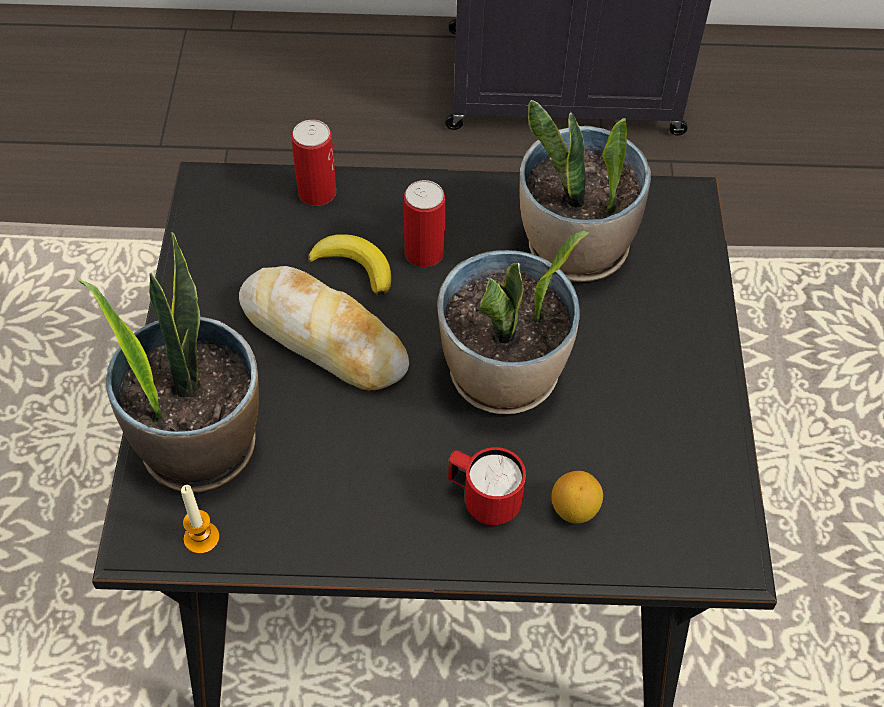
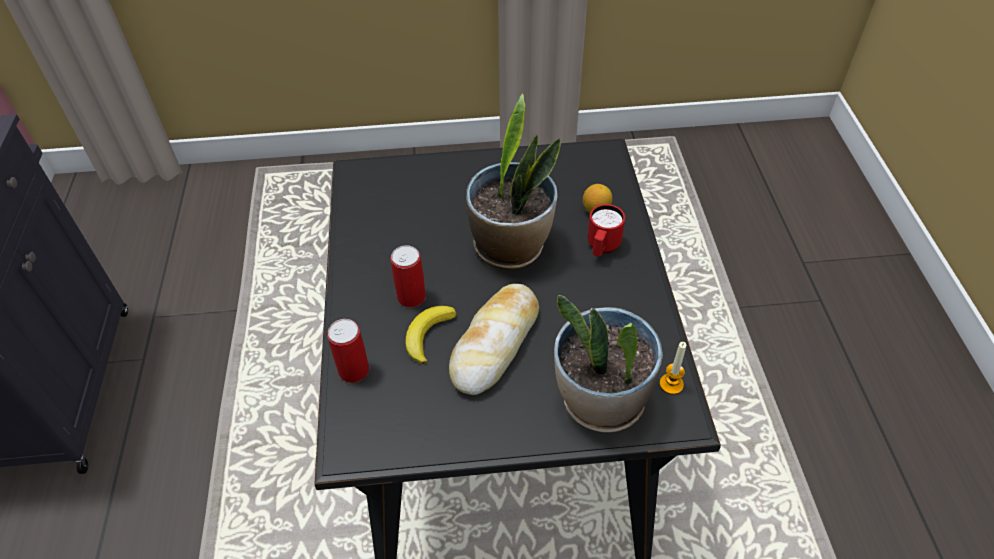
camera: 95 degrees left, 5 degrees down
potted plant [519,100,651,282] -> none

